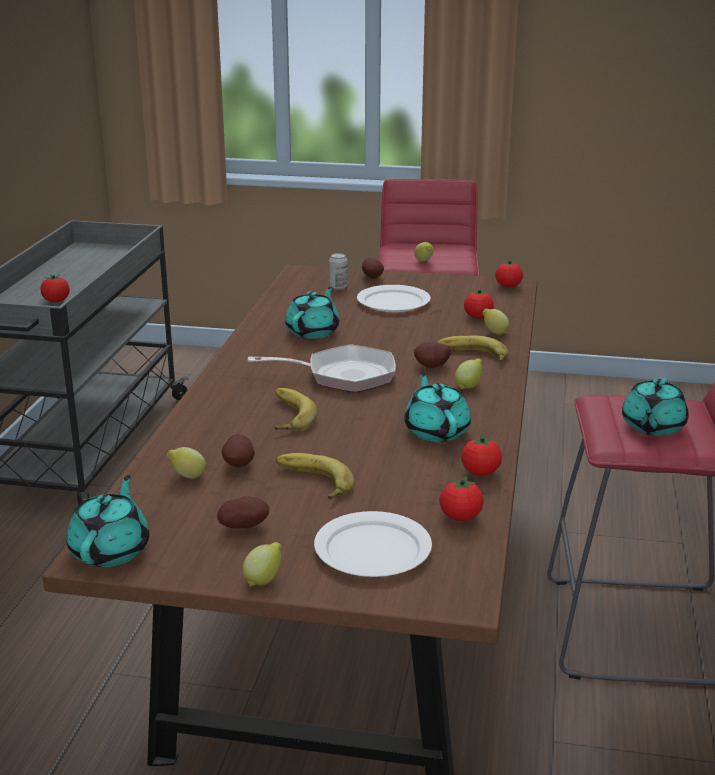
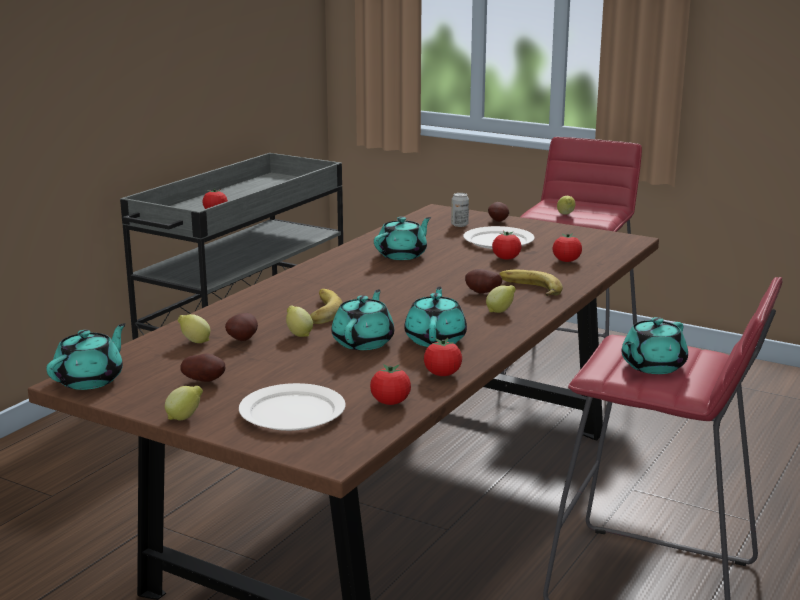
camera: 20 degrees right, 5 degrees down
frying pan [248,344,396,392] -> none
banana [276,453,354,499] -> none
lemon [482,309,509,335] -> lemon moved to [286,305,313,337]
tomato [495,260,523,287] -> tomato moved to [492,231,522,260]
none -> turquoise teapot [331,289,394,350]

